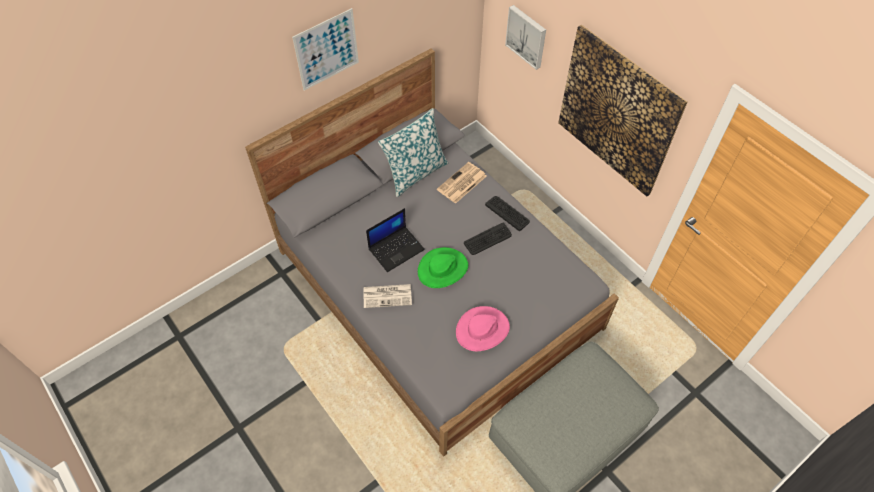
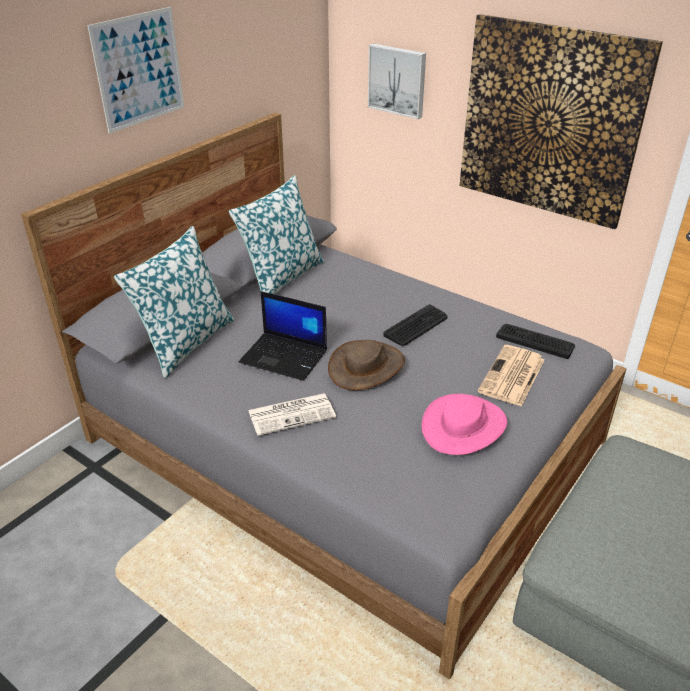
camera: 15 degrees left, 20 degrees down
laptop [366,208,425,272] -> laptop turned 75 degrees clockwise [239,291,327,381]
green hat [418,247,468,288] -> brown hat [328,340,405,390]
newspaper [437,162,487,204] -> newspaper moved to [478,345,545,406]
keyboard [485,196,530,231] -> keyboard moved to [496,324,575,359]
none -> pillow [114,226,234,378]

